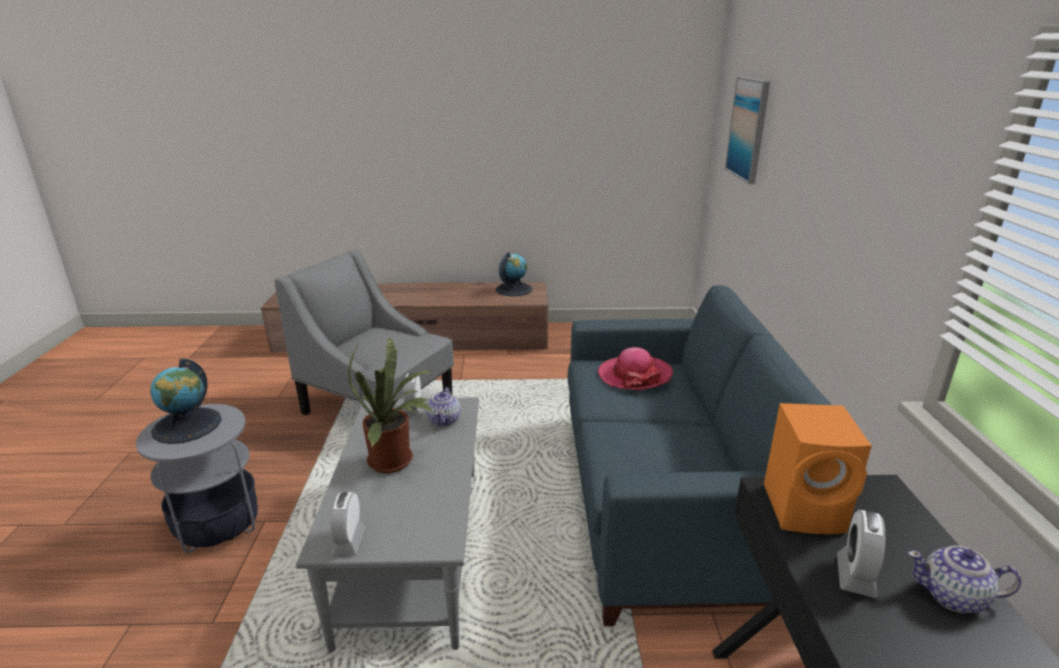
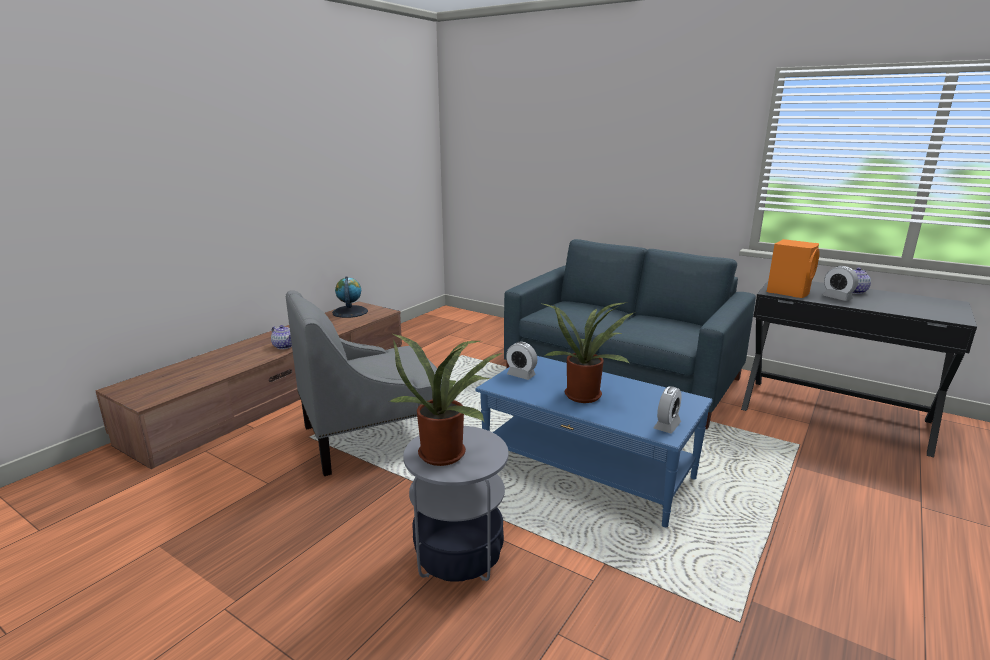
camera: 55 degrees left, 5 degrees down
globe [150,359,222,444] -> potted plant [390,334,502,466]
grey coffee table [296,397,479,653] -> blue coffee table [476,356,713,527]
alarm clock [331,492,366,554] -> alarm clock turned 90 degrees counterclockwise [654,386,681,434]
teapot [426,387,460,426] -> teapot moved to [271,325,292,349]
hat [597,347,673,390] -> none
picture [725,77,770,184] -> none

